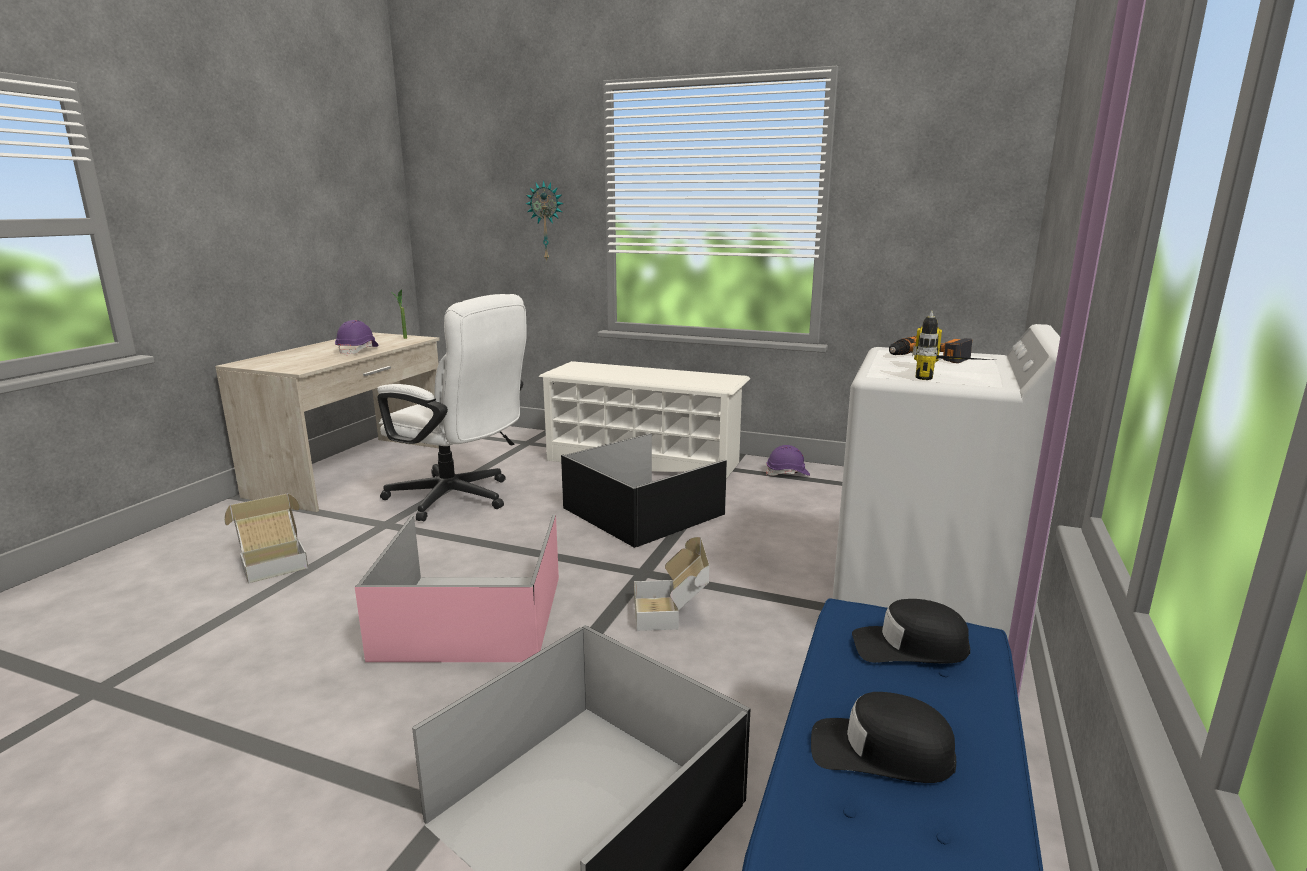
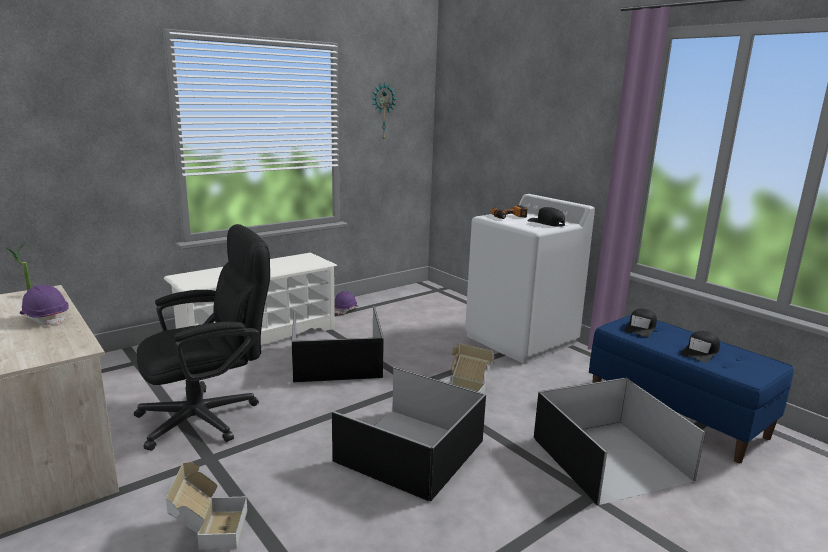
camera: 60 degrees left, 0 degrees up
pink storage box [355,515,559,662] -> black storage box [332,367,486,501]
white office chair [377,294,527,522] -> black office chair [134,224,270,451]
wall clock [525,180,564,261] -> wall clock moved to [372,83,396,139]
power drill [912,311,992,380] -> black cap [527,207,565,227]

